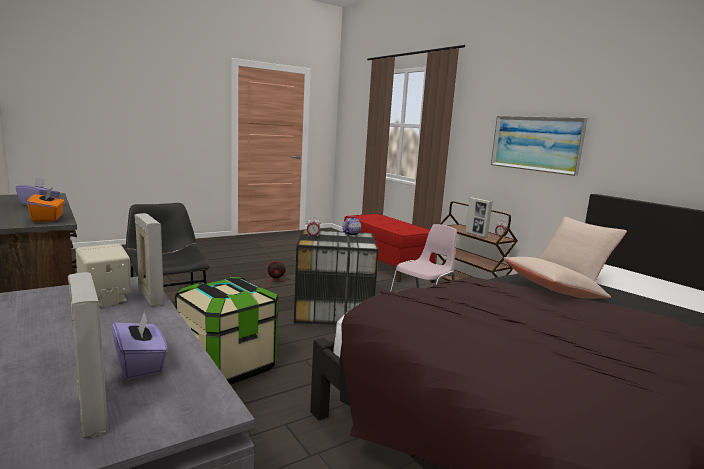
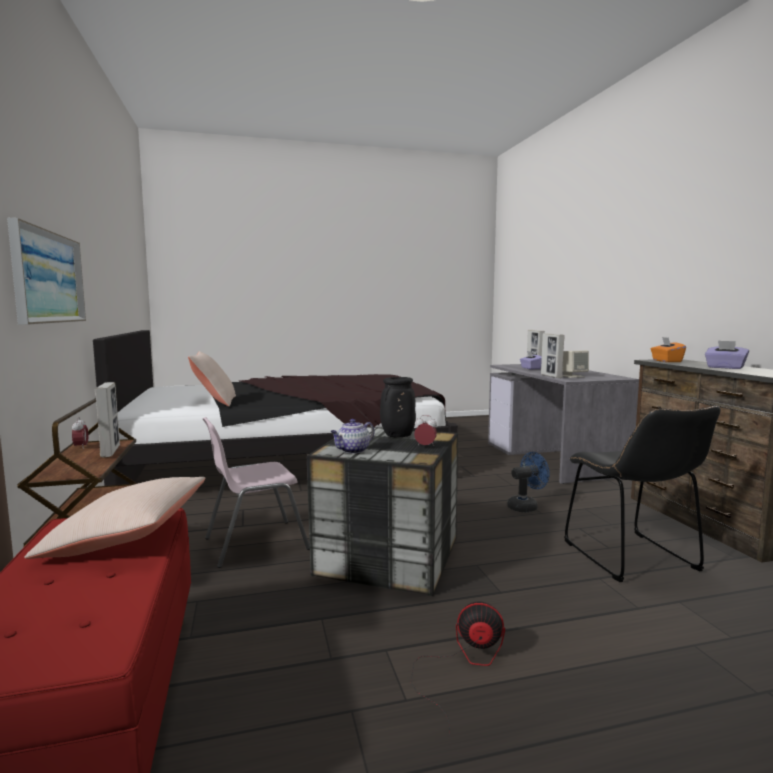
camera: 160 degrees left, 5 degrees down
storage box [175,277,279,385] -> blue fan [507,452,550,512]
beige pillow [503,257,611,299] -> beige pillow moved to [24,477,206,559]
none -> black vase [380,377,416,437]

